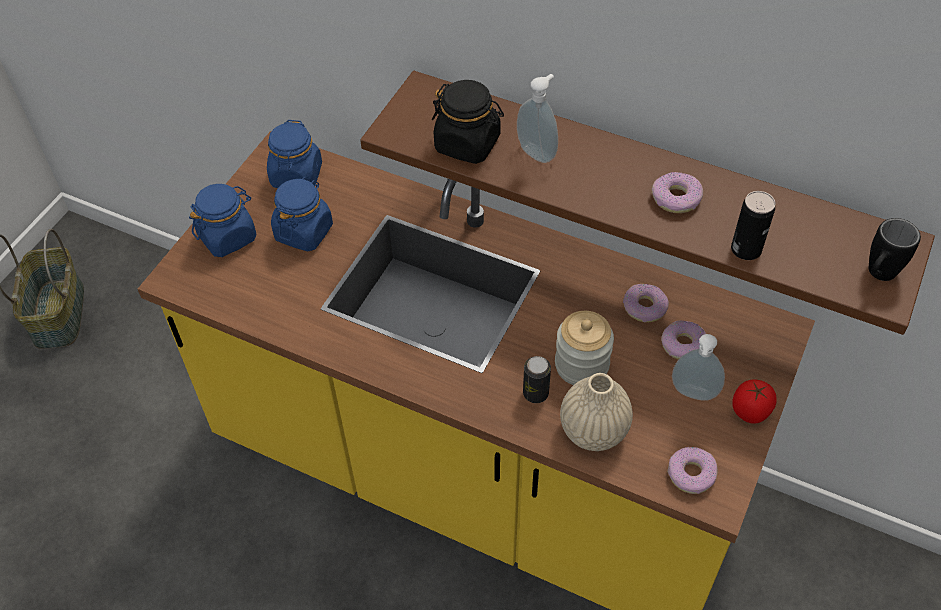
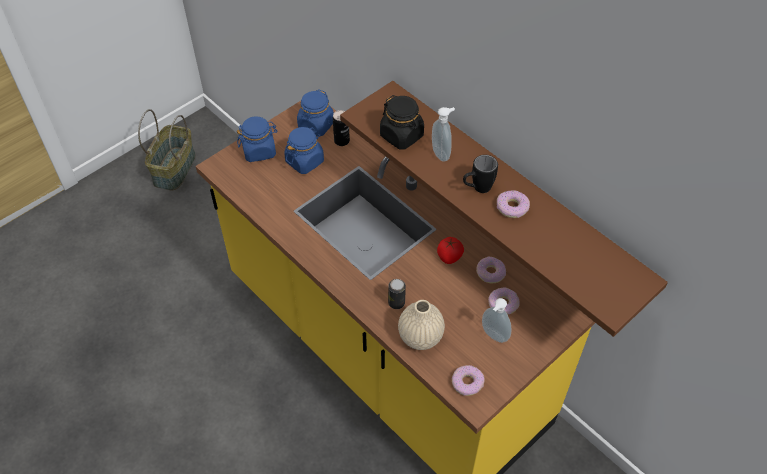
camera: 20 degrees right, 0 degrees up
jar [555,311,614,385] -> none
can [731,191,775,260] -> can moved to [333,110,350,146]
tomato [732,380,777,424] -> tomato moved to [437,237,464,264]
black mug [869,218,921,281] -> black mug moved to [463,155,498,193]

